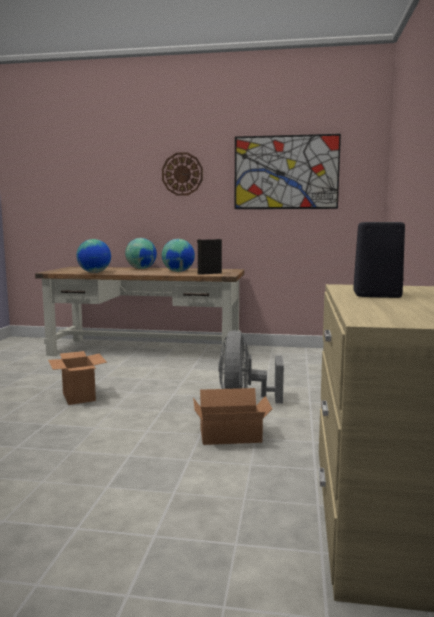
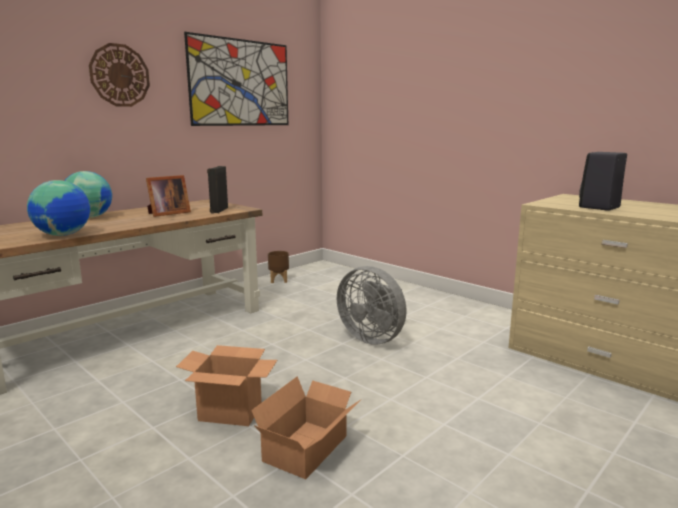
camera: 55 degrees left, 5 degrees up
globe [162,239,195,272] -> picture frame [146,175,191,217]
cardboard box [193,388,272,445] -> cardboard box moved to [251,376,362,479]
none -> brown planter [268,251,289,283]

